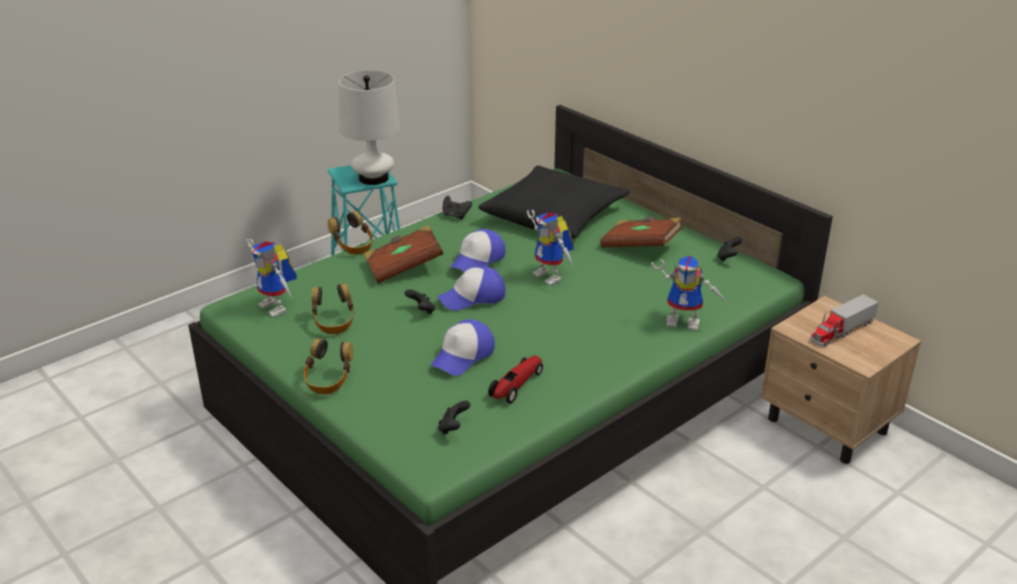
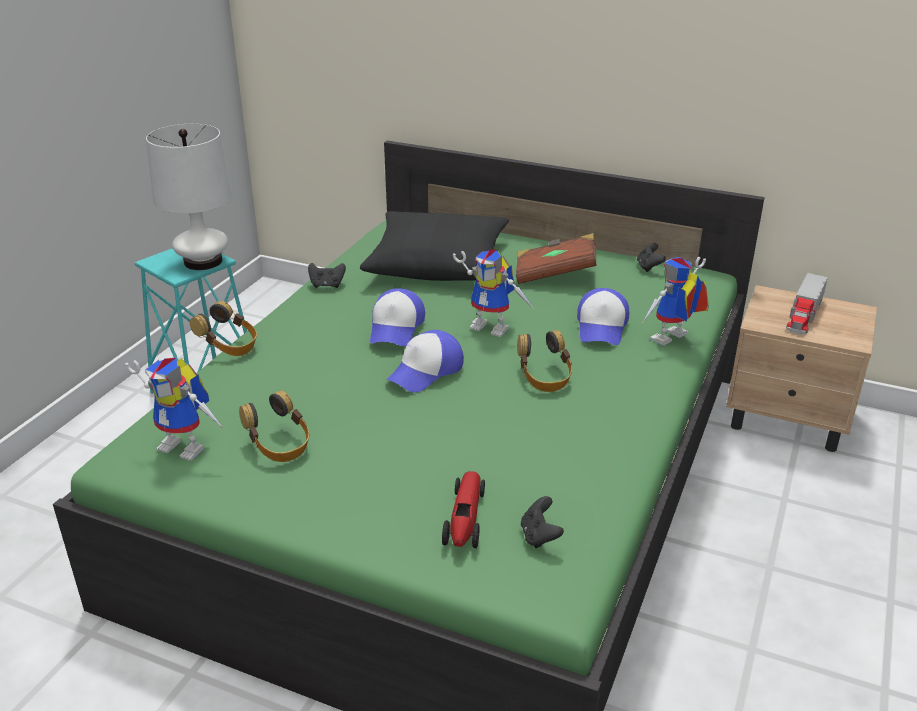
camera: 25 degrees left, 0 degrees up
headphones [304,338,353,394] -> headphones moved to [517,330,572,392]
brown book [364,225,443,284] -> none
black game controller [405,289,435,314] -> none
cap [430,319,495,376] -> cap moved to [577,288,629,345]
toy car [488,356,543,404] -> toy car moved to [442,471,485,548]
toy robot [651,255,727,331] -> toy robot turned 150 degrees clockwise [643,256,709,346]

